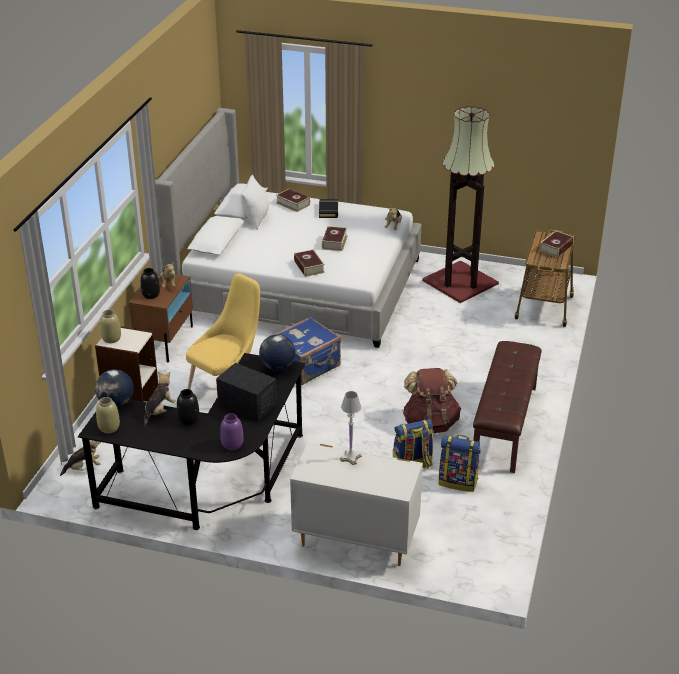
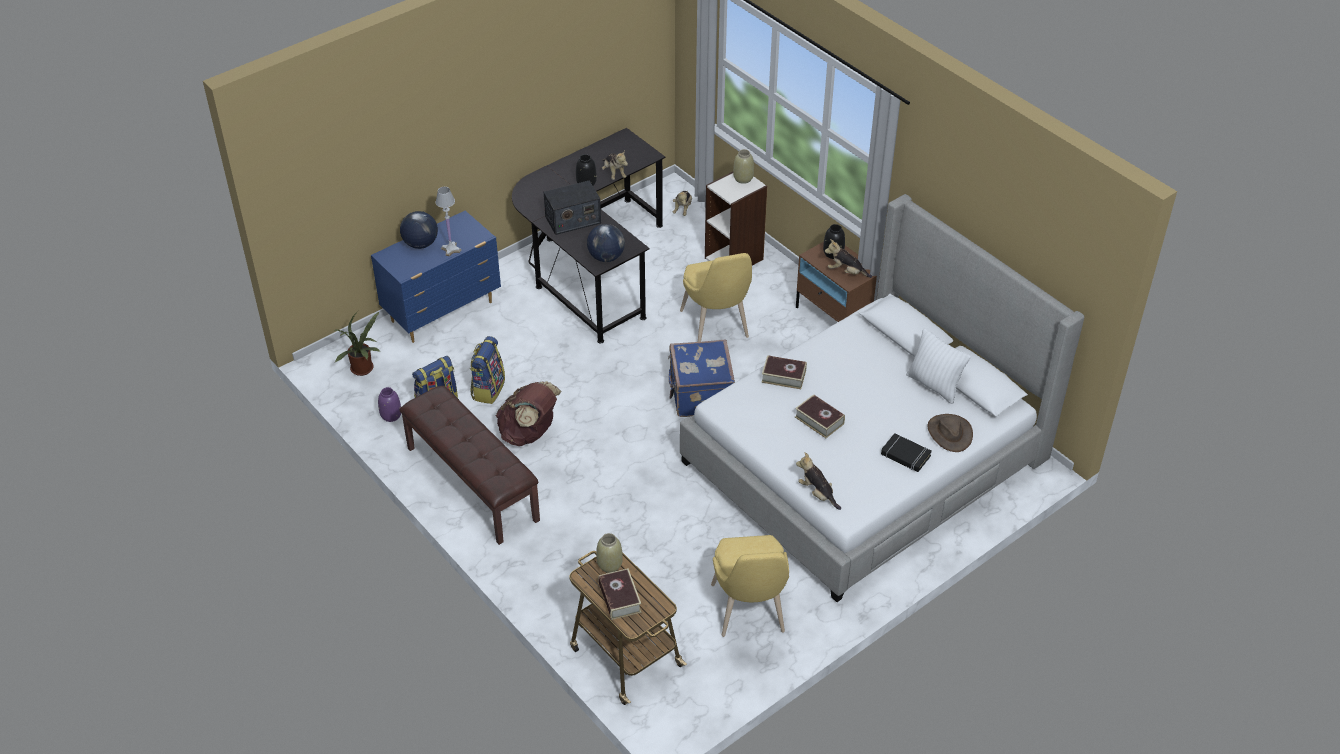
camera: 125 degrees right, 10 degrees up
globe [95,369,134,407] -> globe moved to [400,211,438,249]
beige vase [96,397,120,433] -> beige vase moved to [596,533,623,573]
purple vase [220,413,243,450] -> purple vase moved to [378,387,401,422]
book [276,189,310,212] -> brown hat [928,414,973,452]
white dresser [290,442,423,566] -> blue dresser [371,211,501,343]
floor lamp [422,106,499,303] -> yellow chair [711,535,789,637]
none -> potted plant [334,311,380,376]

